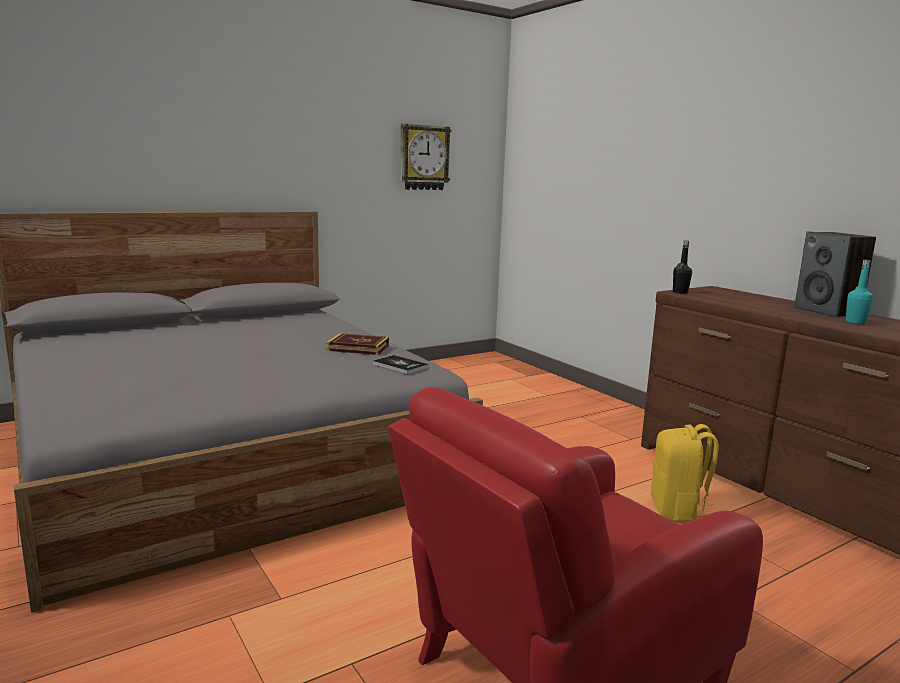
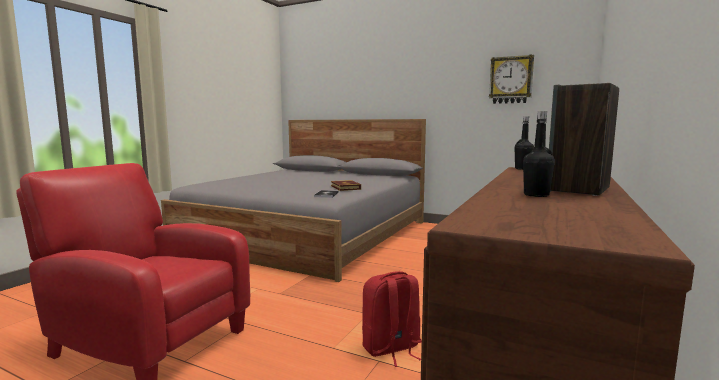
camera: 60 degrees right, 5 degrees down
yellow backpack [651,424,719,523] -> red backpack [362,271,422,367]
turquoise bottle [846,260,873,324] -> black bottle [523,111,555,197]

